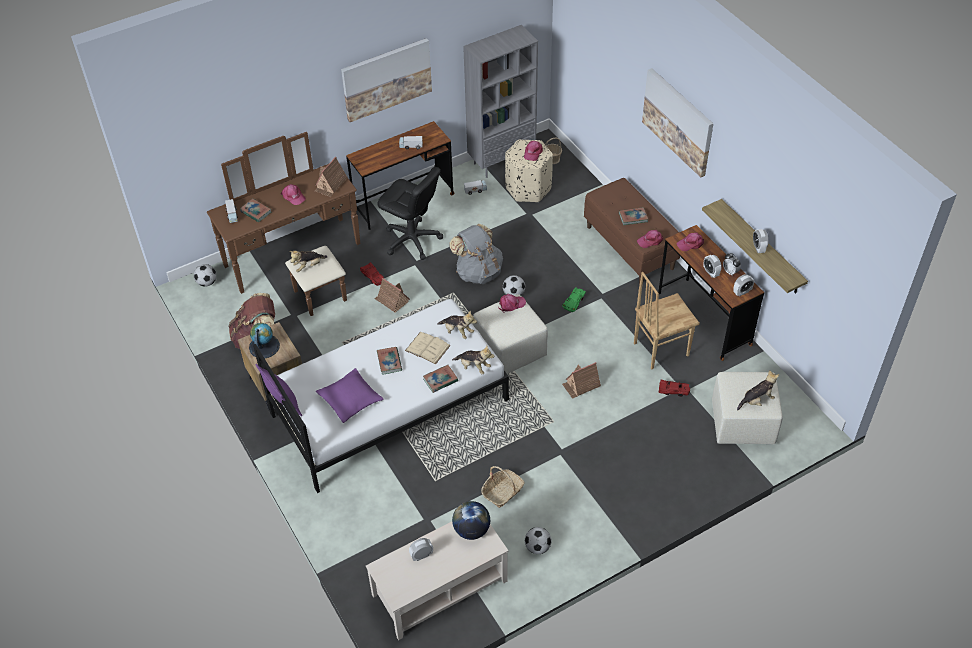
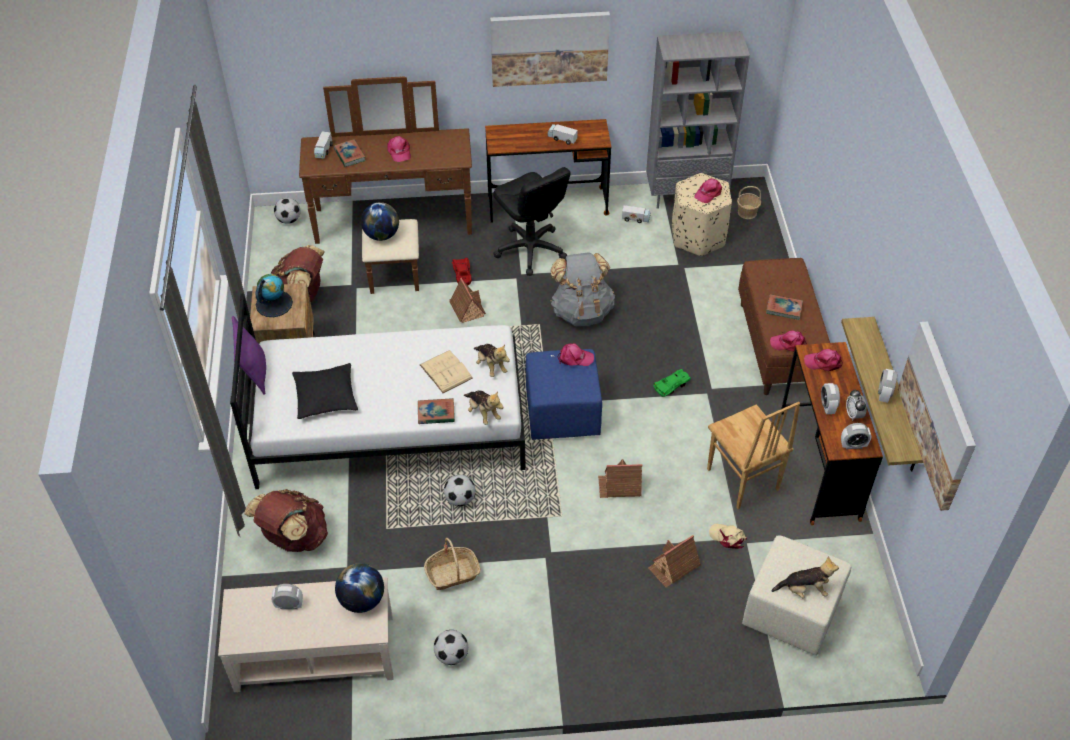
camera: 25 degrees right, 0 degrees up
plush toy [289,251,328,272] -> globe [361,202,399,241]
toy house [314,157,348,197] -> toy house moved to [648,535,701,587]
purple pillow [316,368,383,423] -> black pillow [292,363,358,419]
book [377,347,402,375] -> none
beige ottoman [473,294,548,374] -> blue ottoman [526,349,602,440]
football [503,275,525,296] -> football moved to [444,475,475,506]
brown chair [634,272,700,370] -> brown chair turned 120 degrees counterclockwise [707,402,800,509]
picture [642,68,713,178] -> picture moved to [898,322,976,511]
red toy car [659,379,690,397] -> beige cap [709,524,747,549]
none -> brown backpack [244,489,328,552]

